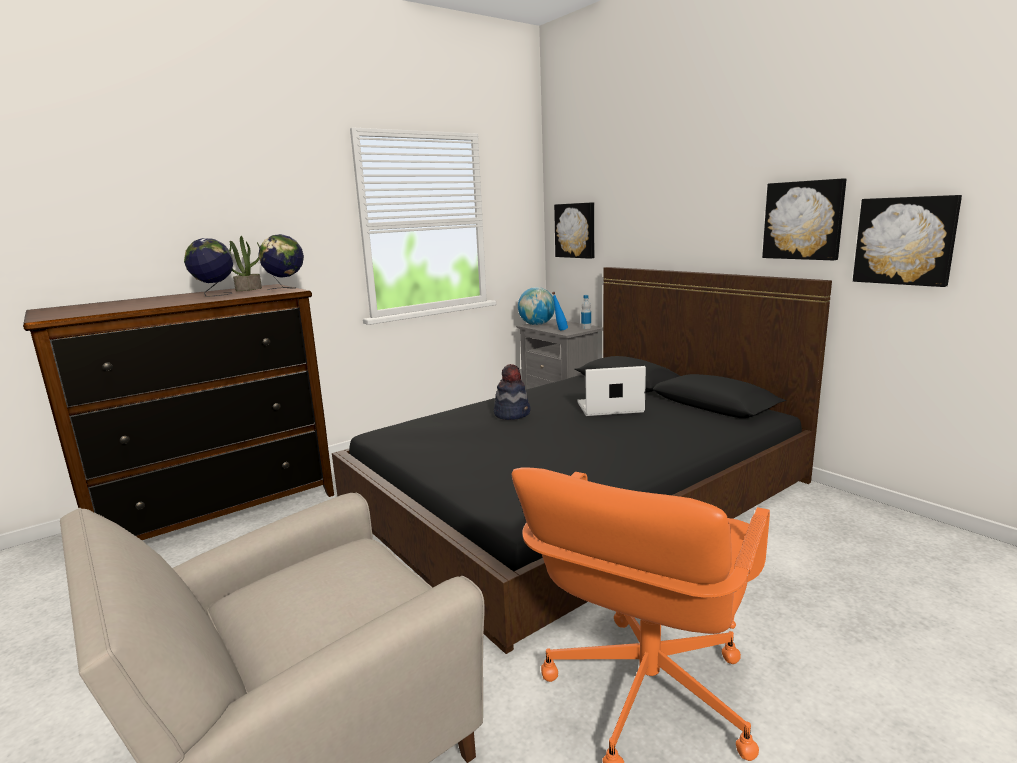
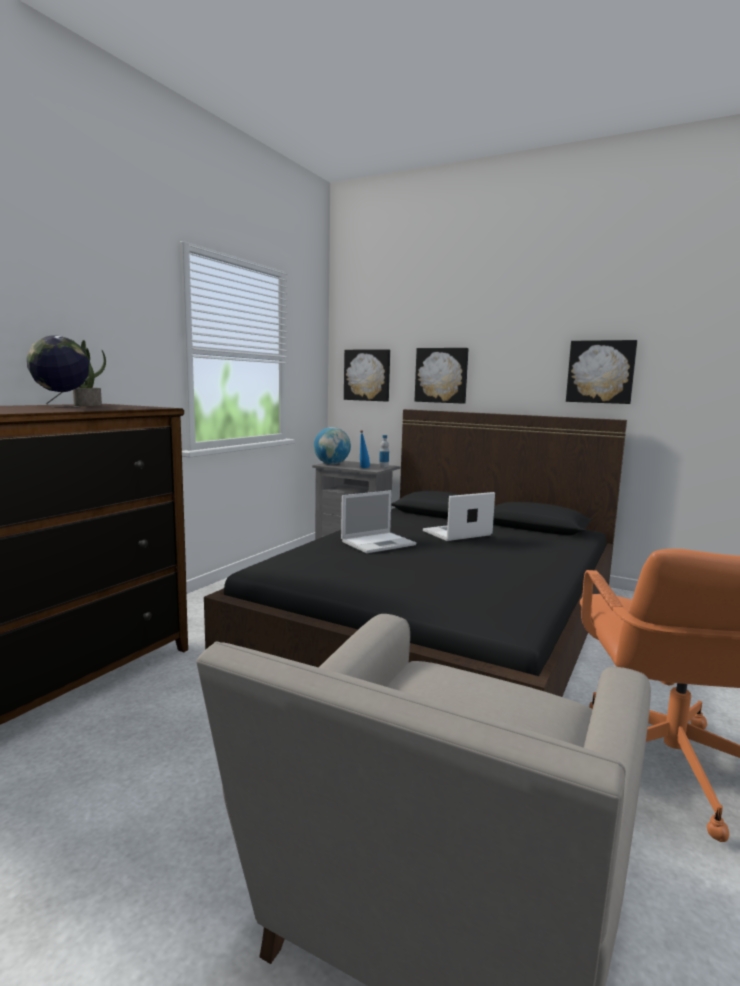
camera: 25 degrees left, 5 degrees down
globe [258,234,304,290] -> none
hat [494,364,530,420] -> laptop [341,490,416,553]
picture [853,195,962,287] -> picture moved to [415,348,469,404]

